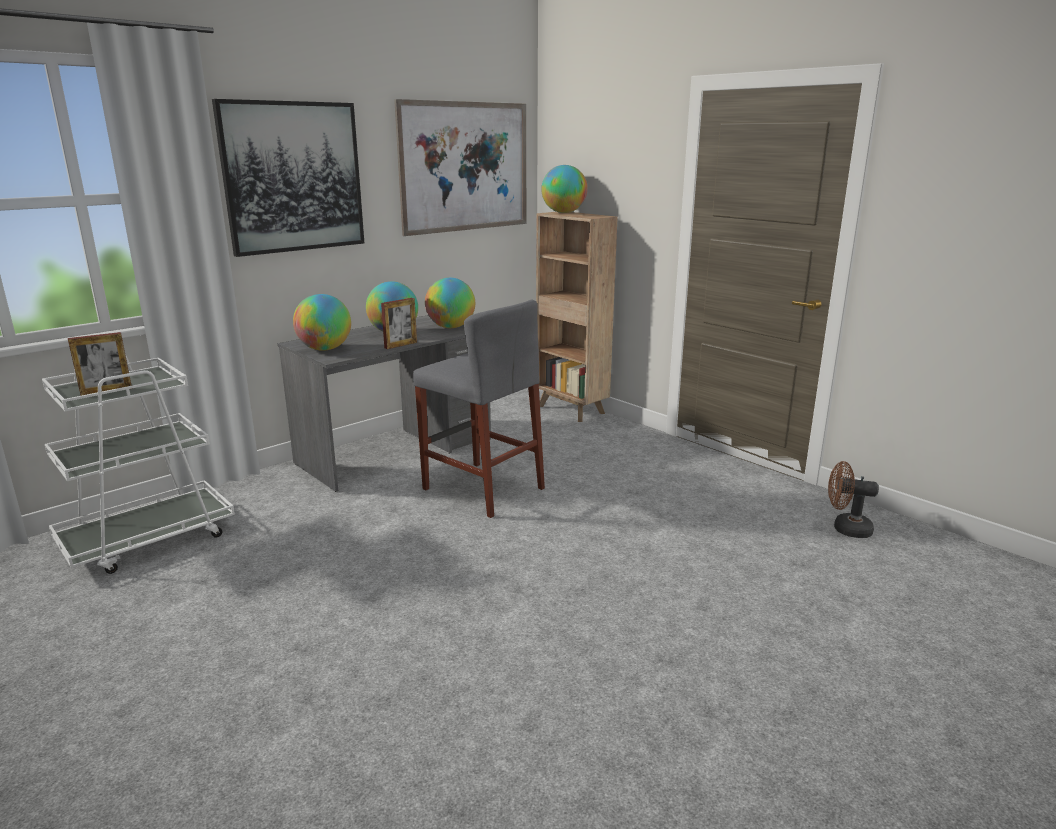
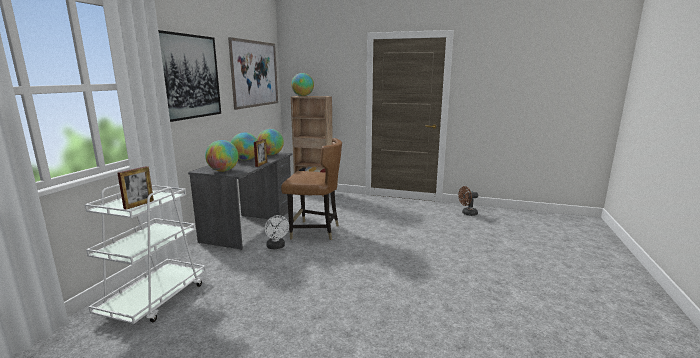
camera: 30 degrees left, 5 degrees down
grey stool [413,300,545,518] -> brown chair [281,138,342,240]
none -> white fan [265,215,289,249]

